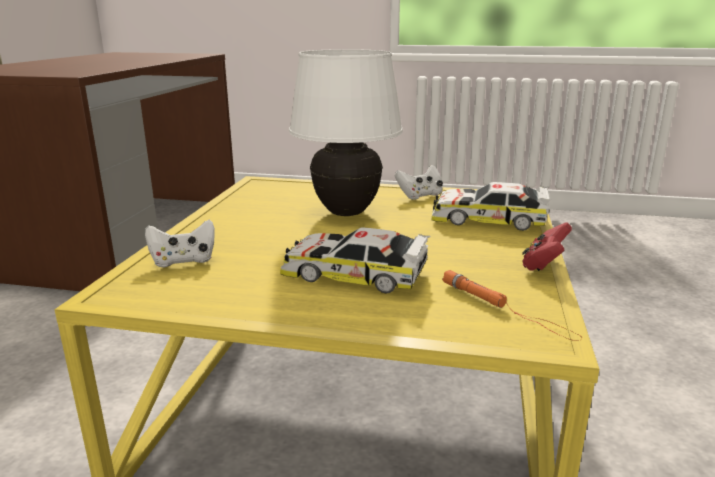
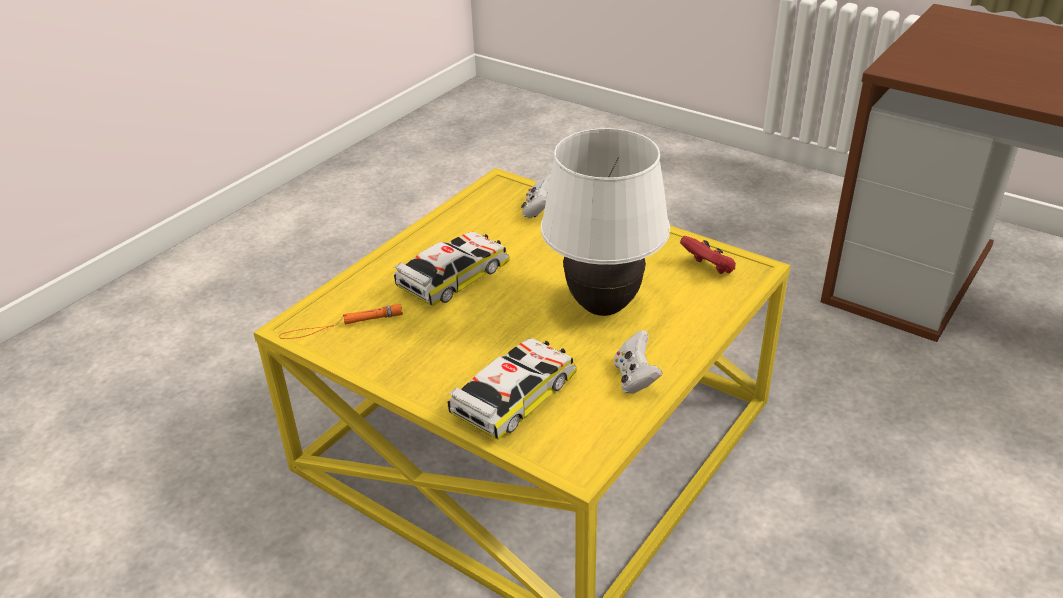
camera: 115 degrees right, 15 degrees up
red game controller [522,222,572,271] -> red game controller moved to [680,236,736,274]

